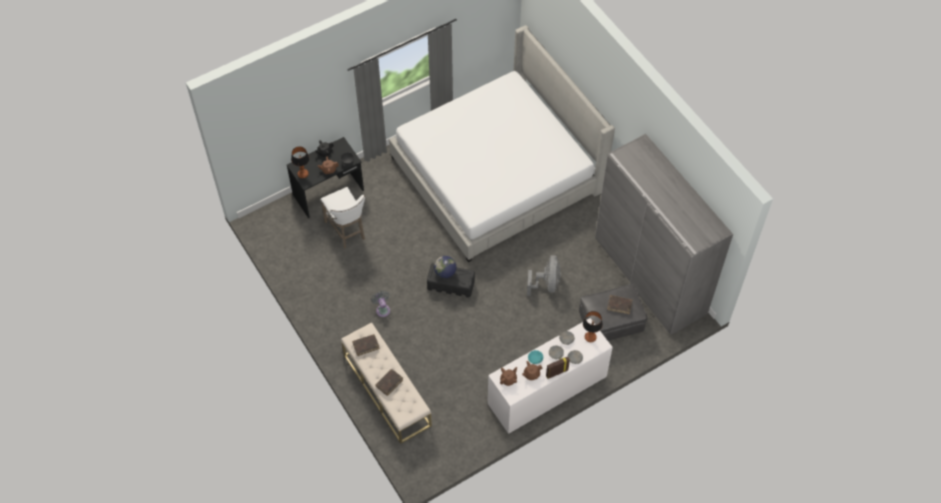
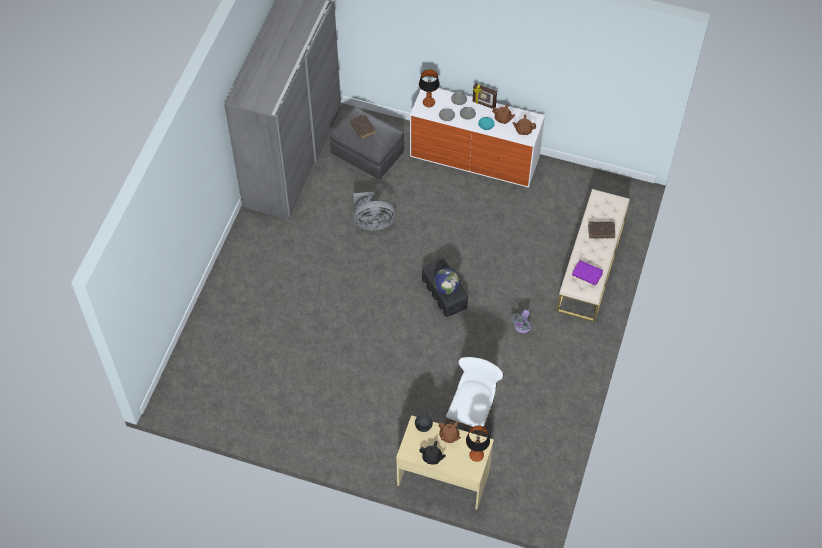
camera: 130 degrees left, 0 degrees up
black desk [287,137,364,218] -> beige desk [396,415,494,510]
brown book [352,334,379,356] -> purple book [572,260,603,286]
bed [389,25,615,262] -> none
grey fan [527,255,561,296] -> grey fan turned 150 degrees counterclockwise [353,192,396,230]

